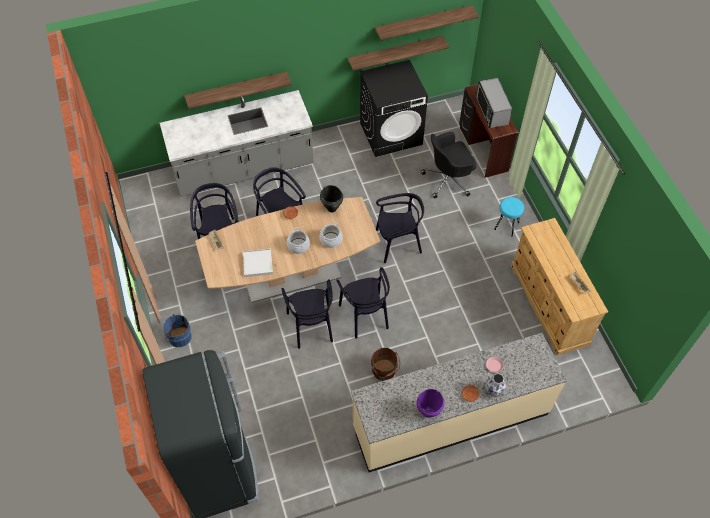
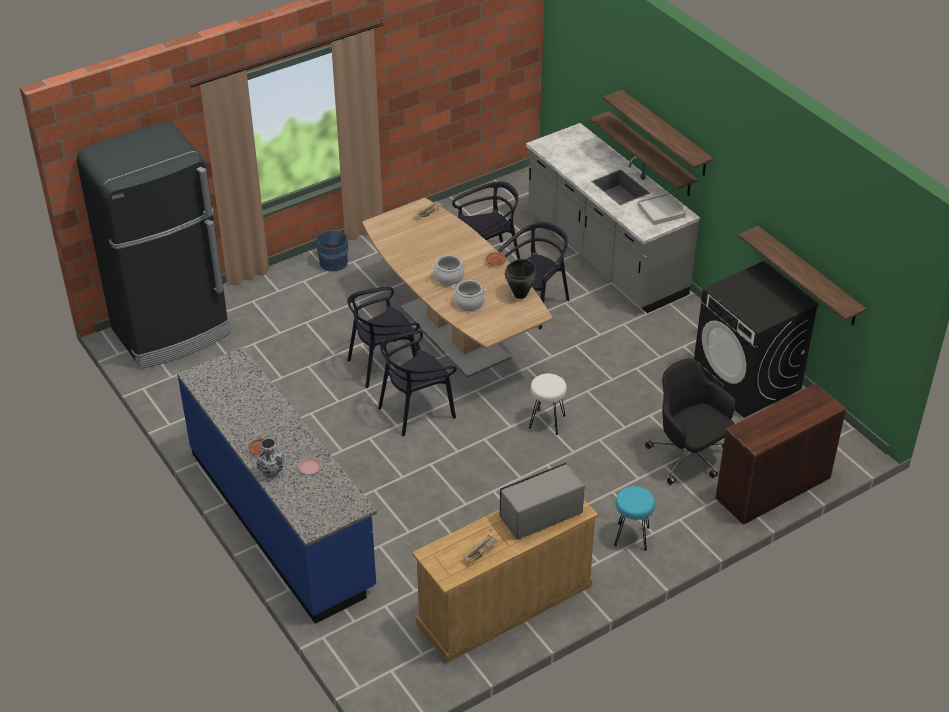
camera: 75 degrees right, 15 degrees down
white tray [243,248,273,277] -> white tray moved to [637,193,686,225]
beige counter [351,333,567,472] -> blue counter [177,347,377,624]
brown bucket [371,348,400,381] -> none
shelf [375,5,479,41] -> shelf moved to [602,90,714,176]
black chair [376,193,424,263] -> white stool [529,374,567,435]
purple cooking pot [417,389,444,418] -> none
microwave [476,78,512,128] -> microwave moved to [500,463,585,540]

